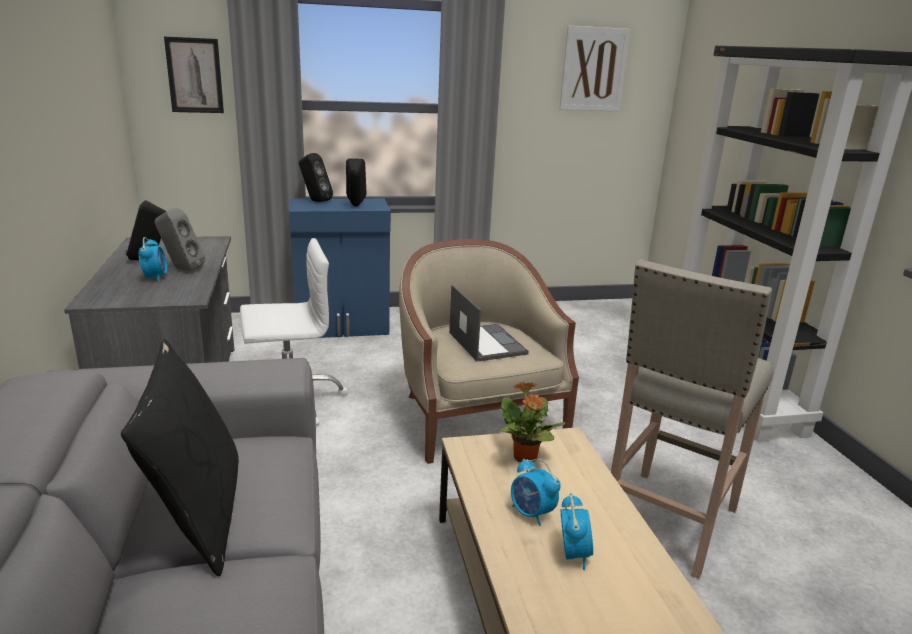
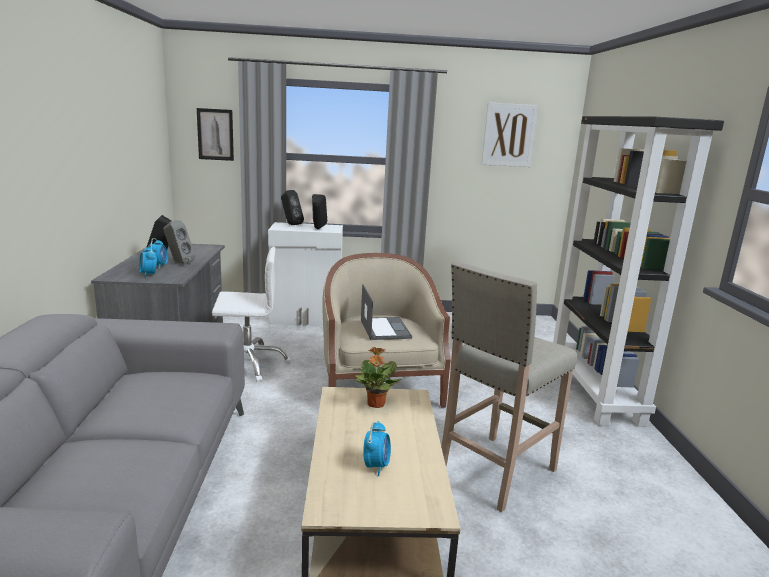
camera: 10 degrees right, 5 degrees down
black pillow [121,339,239,576] -> none
blue cabinet [289,198,391,338] -> white cabinet [268,222,343,326]
alarm clock [511,459,561,526] -> alarm clock moved to [139,245,157,278]

